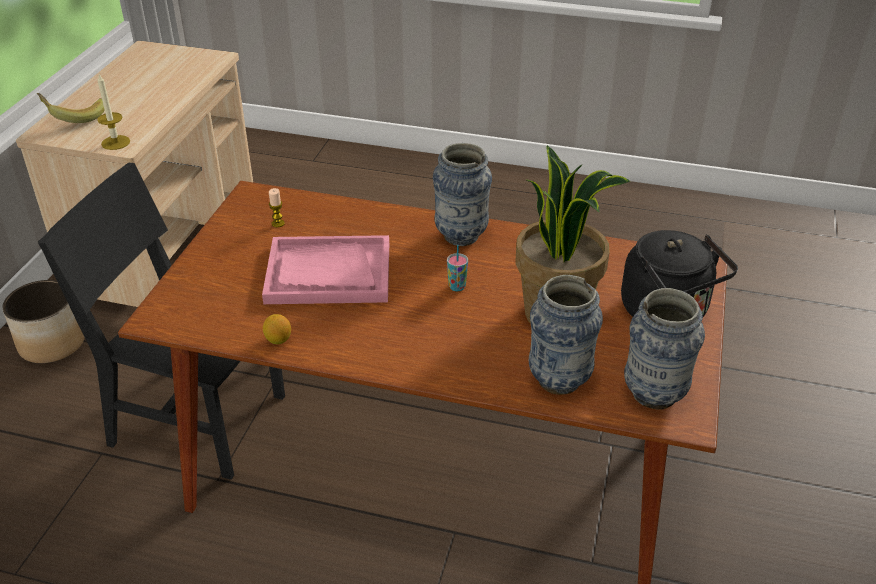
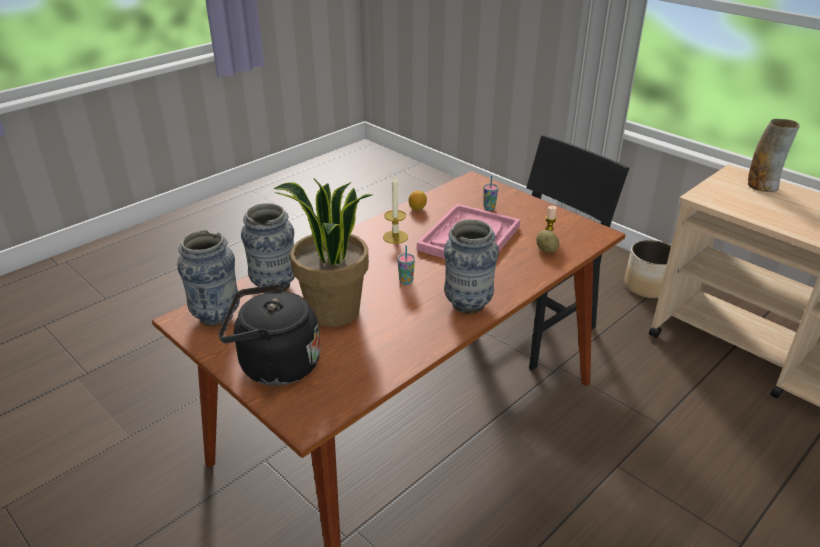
camera: 120 degrees right, 5 degrees down
banana [37,93,105,123] -> vase [748,119,800,192]
candle [97,74,130,150] -> candle moved to [383,176,408,244]
none -> cup [483,176,498,210]
none -> potato [536,230,559,252]

